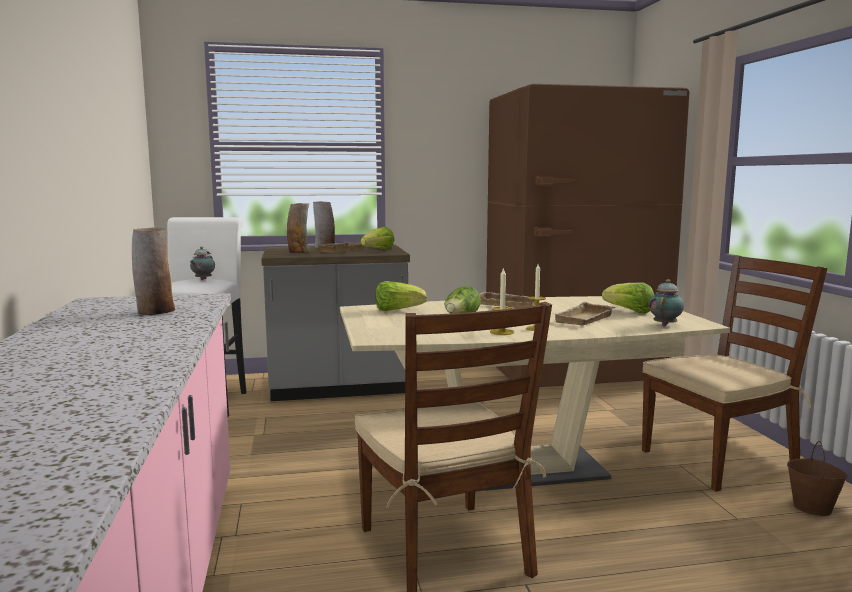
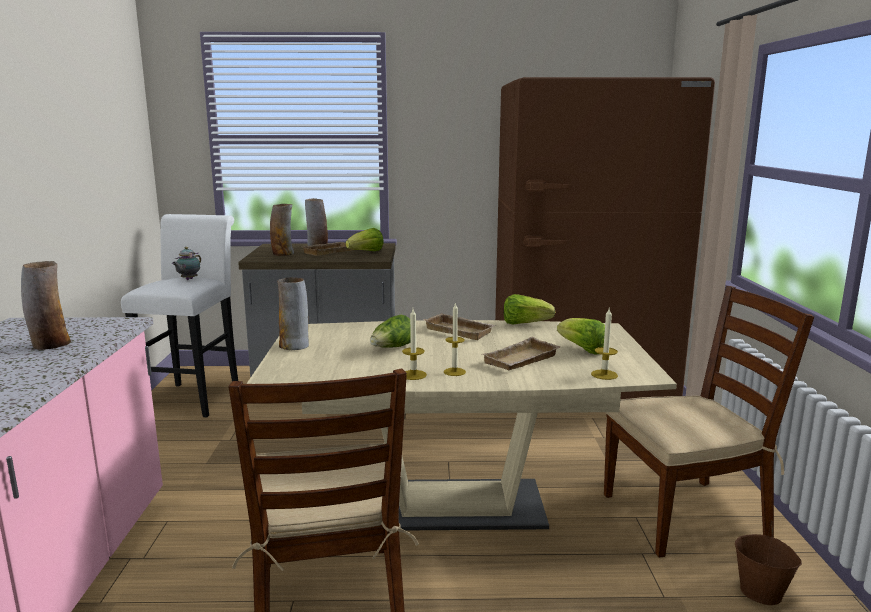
camera: 10 degrees right, 5 degrees up
lettuce [376,281,427,311] -> lettuce moved to [504,294,555,325]
teapot [649,279,684,326] -> candle [591,309,618,380]
none -> vase [277,277,309,350]

